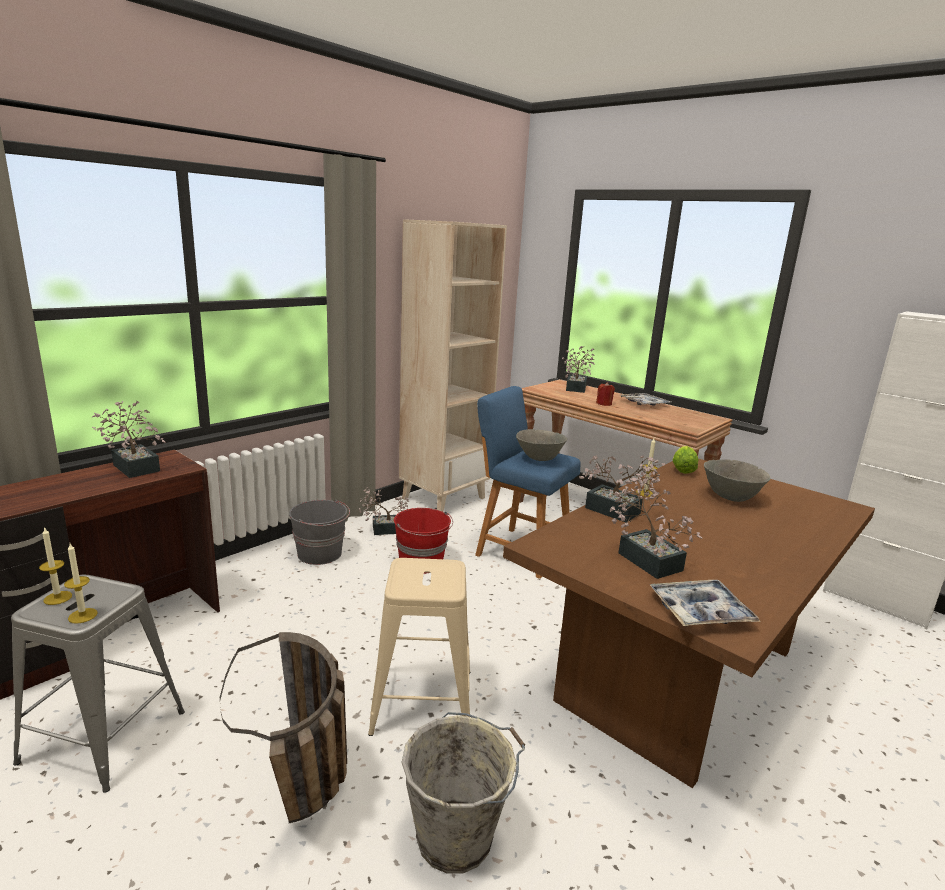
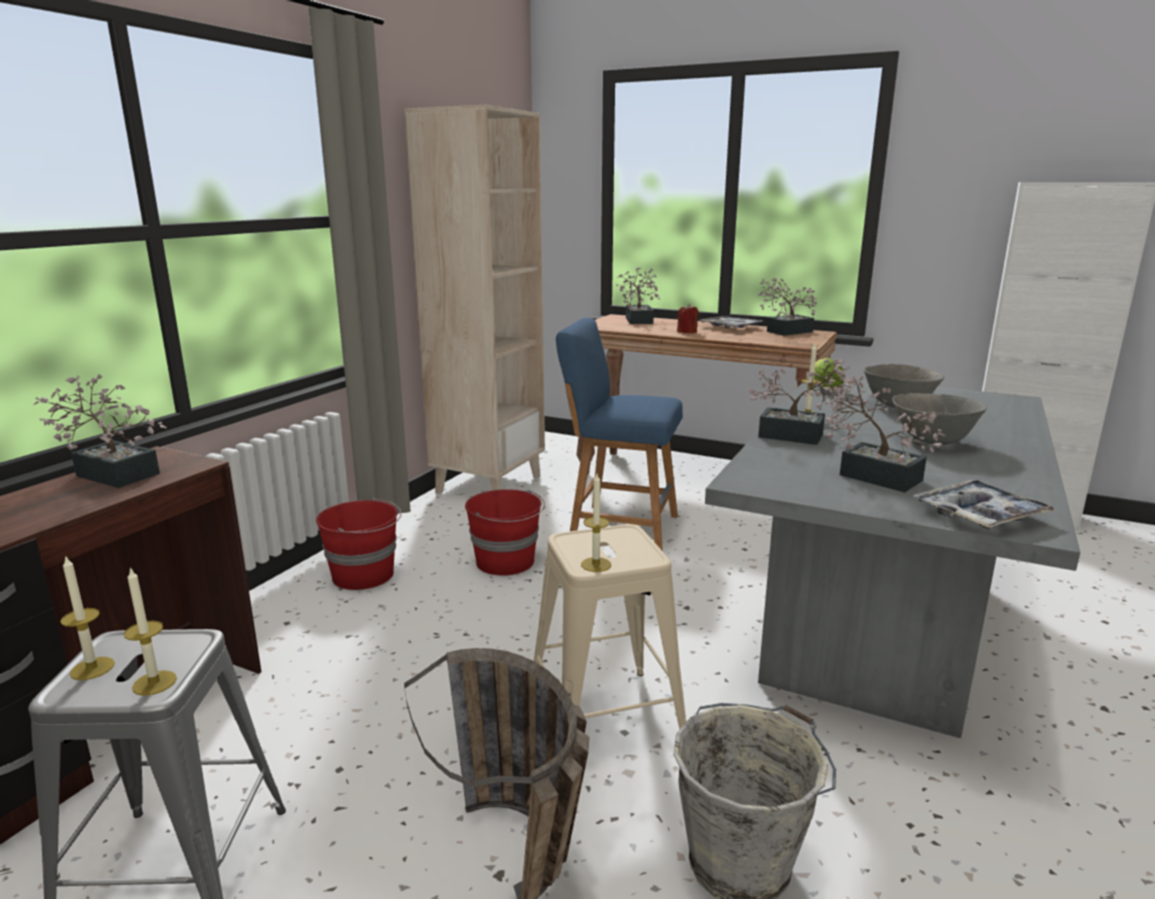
camera: 15 degrees left, 0 degrees up
grey bucket [289,500,350,565] -> red bucket [316,498,402,590]
potted plant [359,487,410,535] -> potted plant moved to [758,277,817,336]
brown dining table [503,459,875,788] -> grey dining table [705,377,1080,738]
grey bowl [516,429,567,461] -> grey bowl moved to [892,393,987,445]
none -> candle [581,474,611,572]

